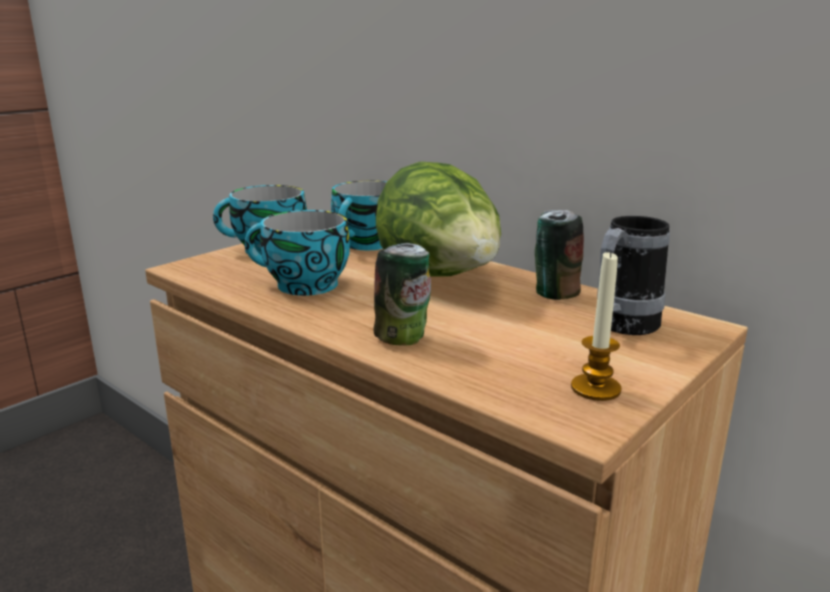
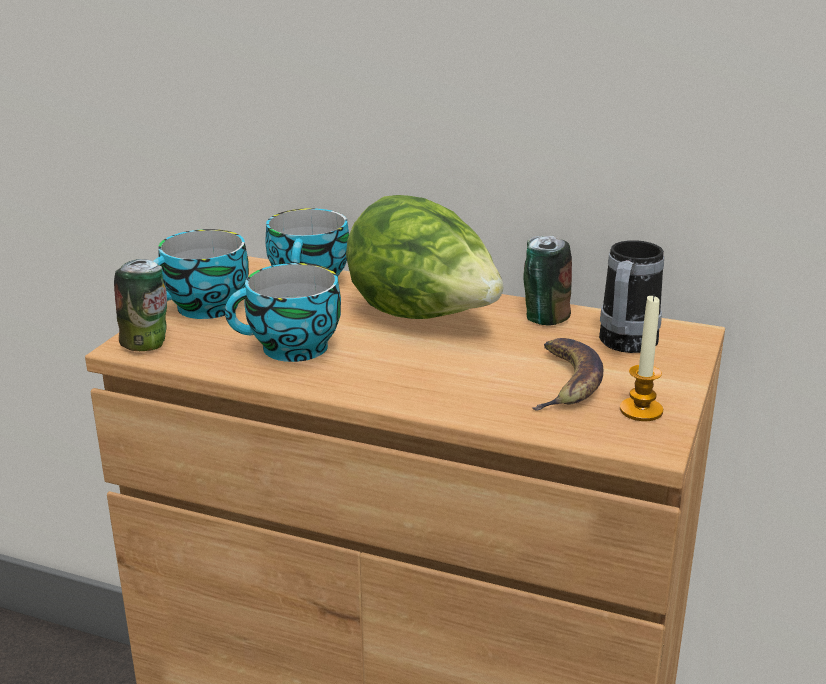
camera: 20 degrees left, 5 degrees up
can [373,243,431,346] -> can moved to [114,259,167,351]
none -> banana [532,338,603,411]

